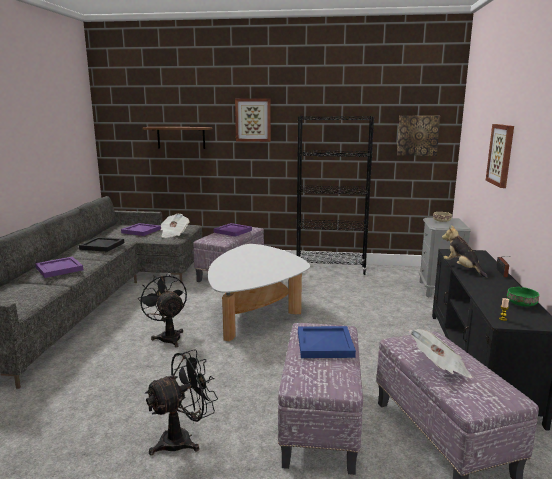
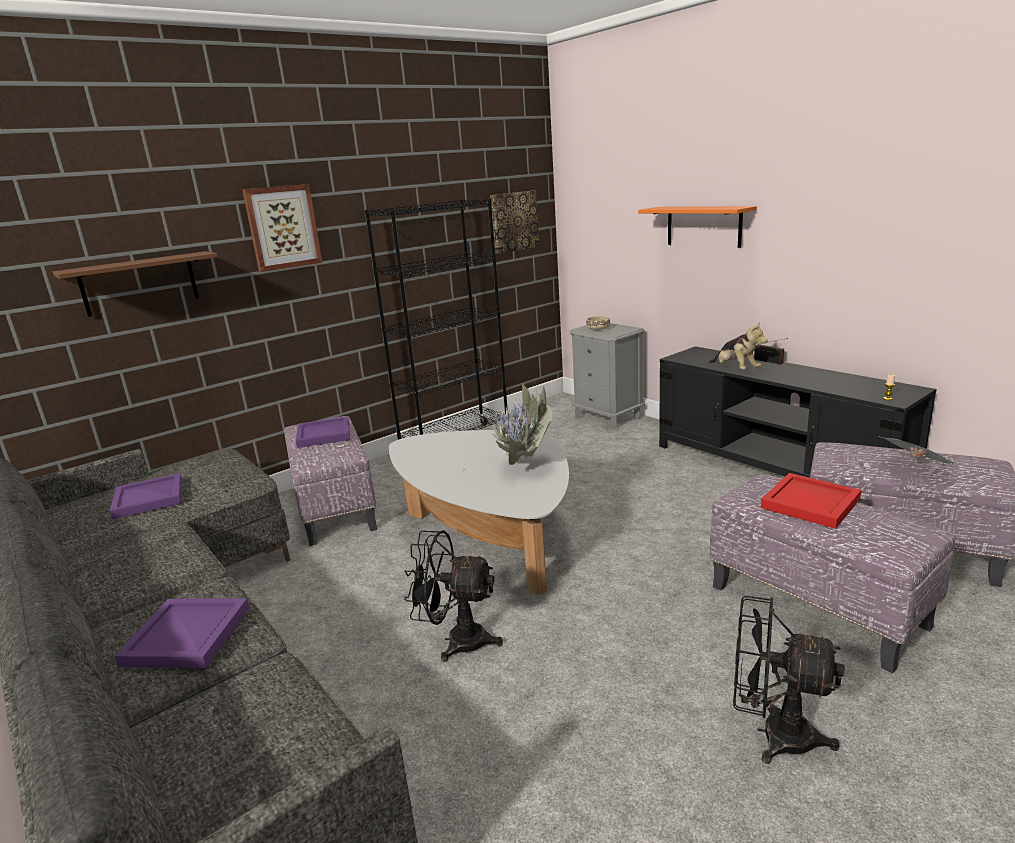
camera: 45 degrees left, 5 degrees up
black tray [79,237,124,252] -> none
black fan [145,349,218,455] -> black fan turned 75 degrees counterclockwise [733,596,845,764]
newspaper [160,214,189,238] -> none
blue tray [298,326,356,358] -> red tray [761,473,861,529]
plush toy [442,225,488,278] -> plush toy turned 135 degrees counterclockwise [709,322,768,369]
picture [486,124,514,188] -> orange shelf [638,206,757,248]
green bowl [507,287,539,307] -> none
none -> potted plant [463,381,552,470]

